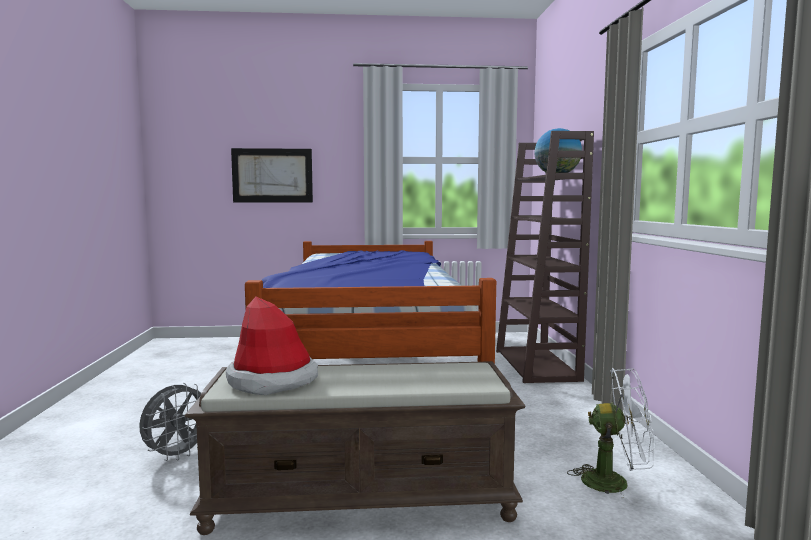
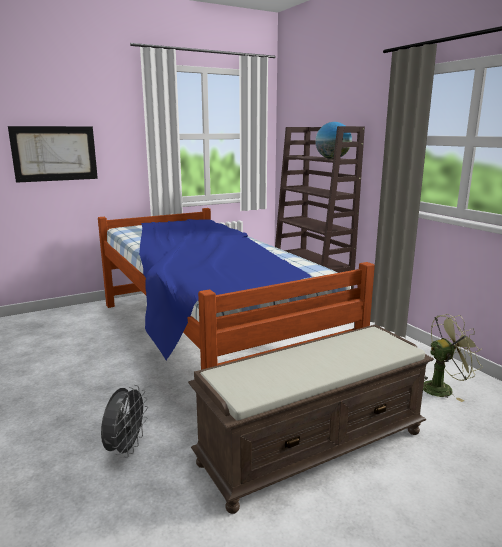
camera: 25 degrees left, 10 degrees up
hat [226,297,318,395] -> none
white fan [567,368,655,504] -> green fan [423,314,483,402]

